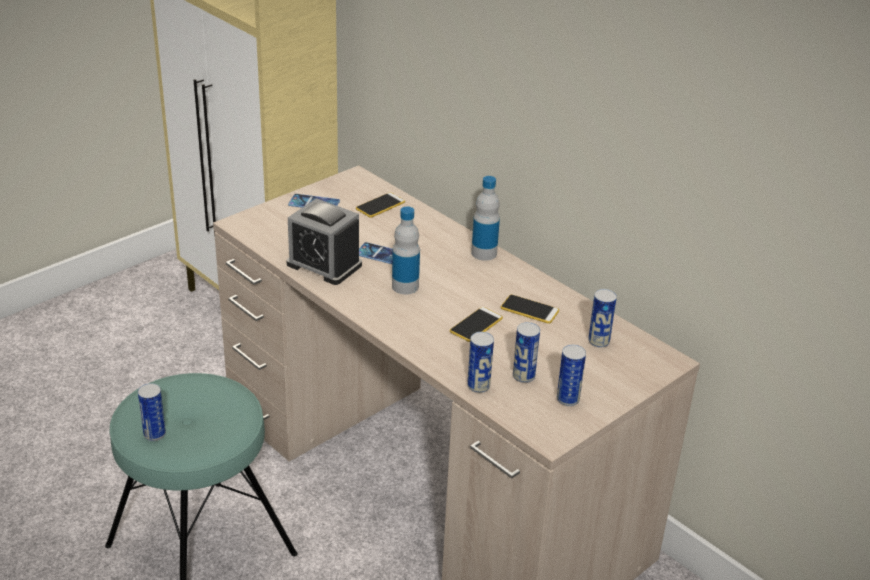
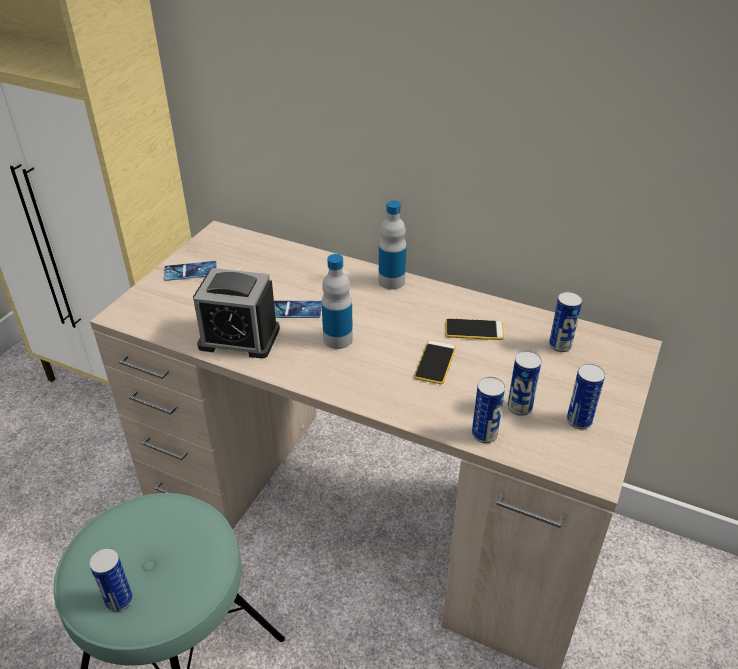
camera: 20 degrees left, 5 degrees up
phone [356,192,405,218] -> none

